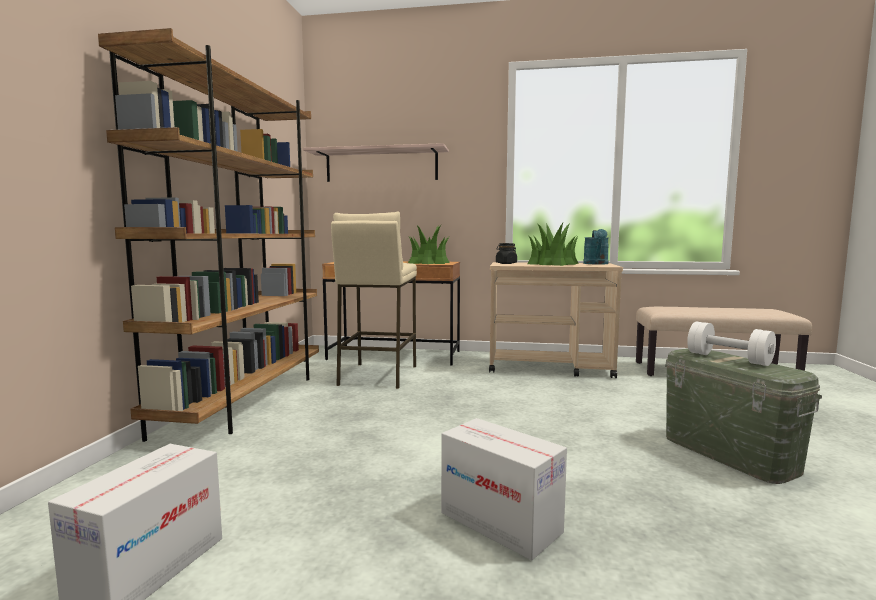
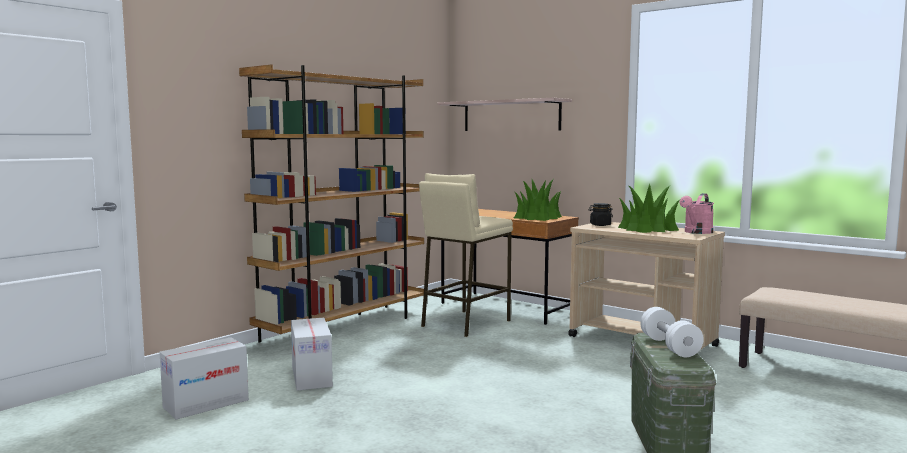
camera: 30 degrees right, 0 degrees up
cardboard box [441,418,567,560] -> cardboard box moved to [291,318,333,391]
turquoise watering can [583,229,609,264] -> pink watering can [680,193,714,234]

